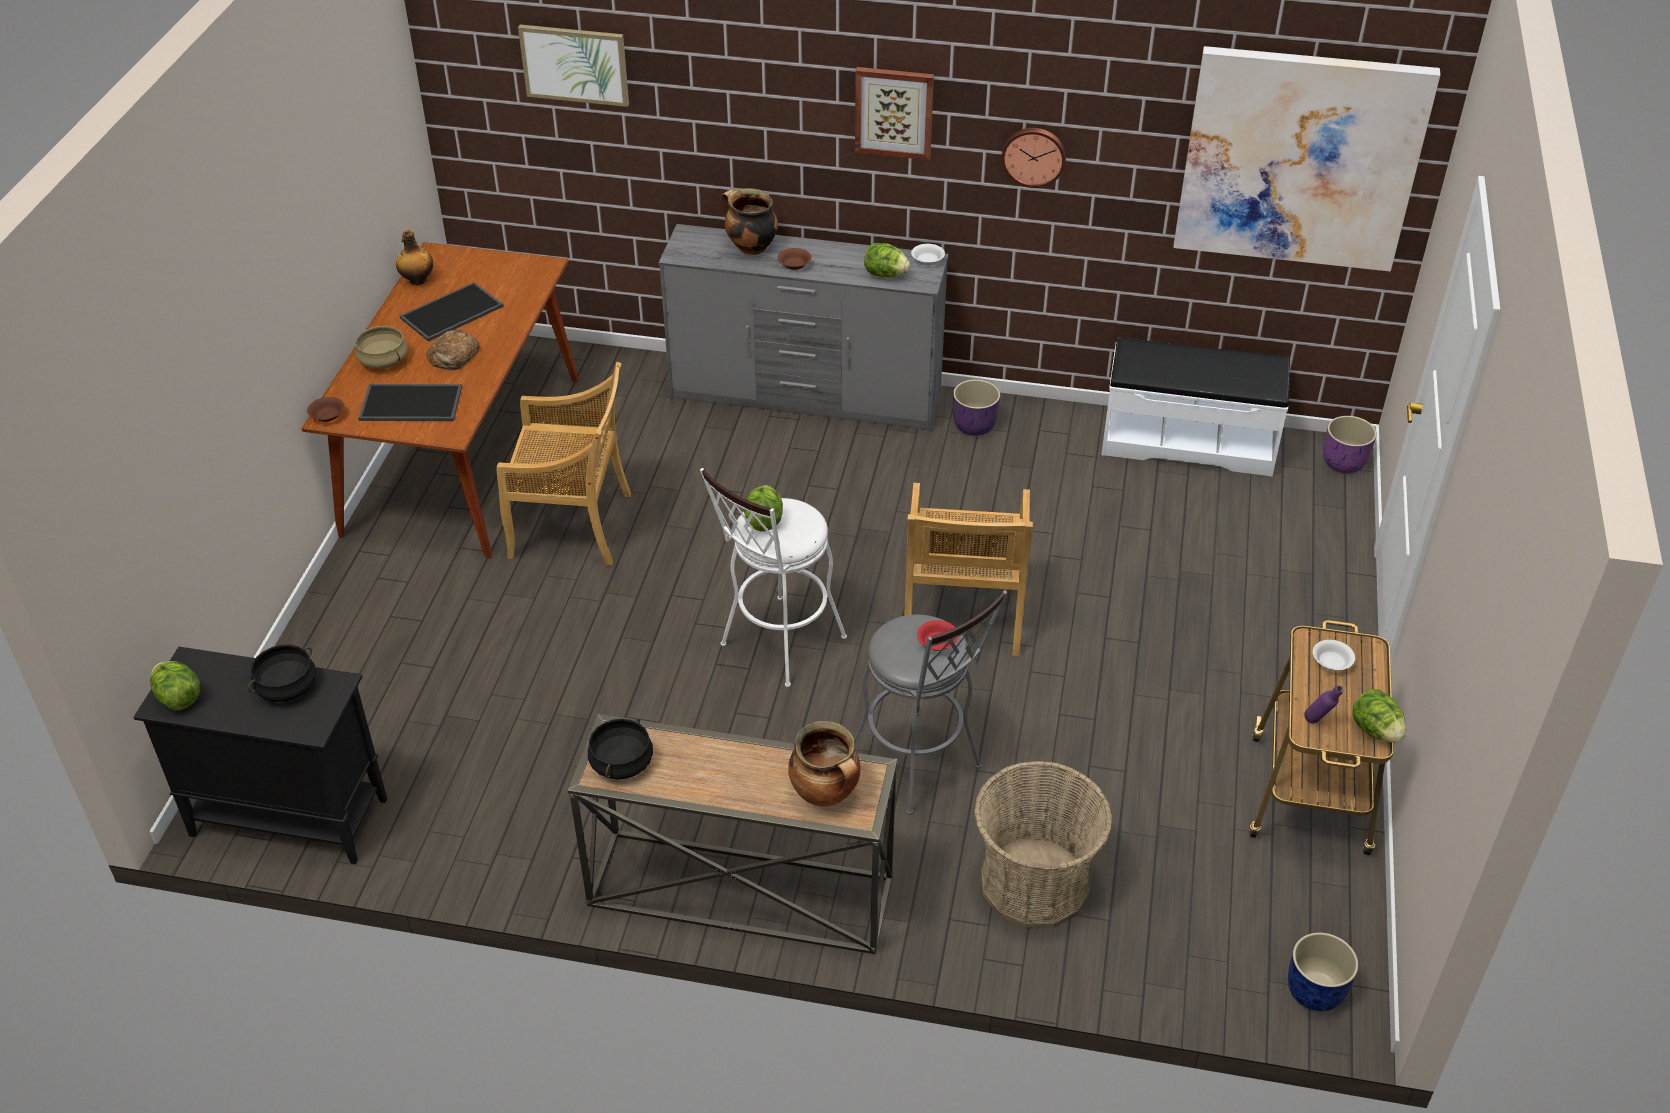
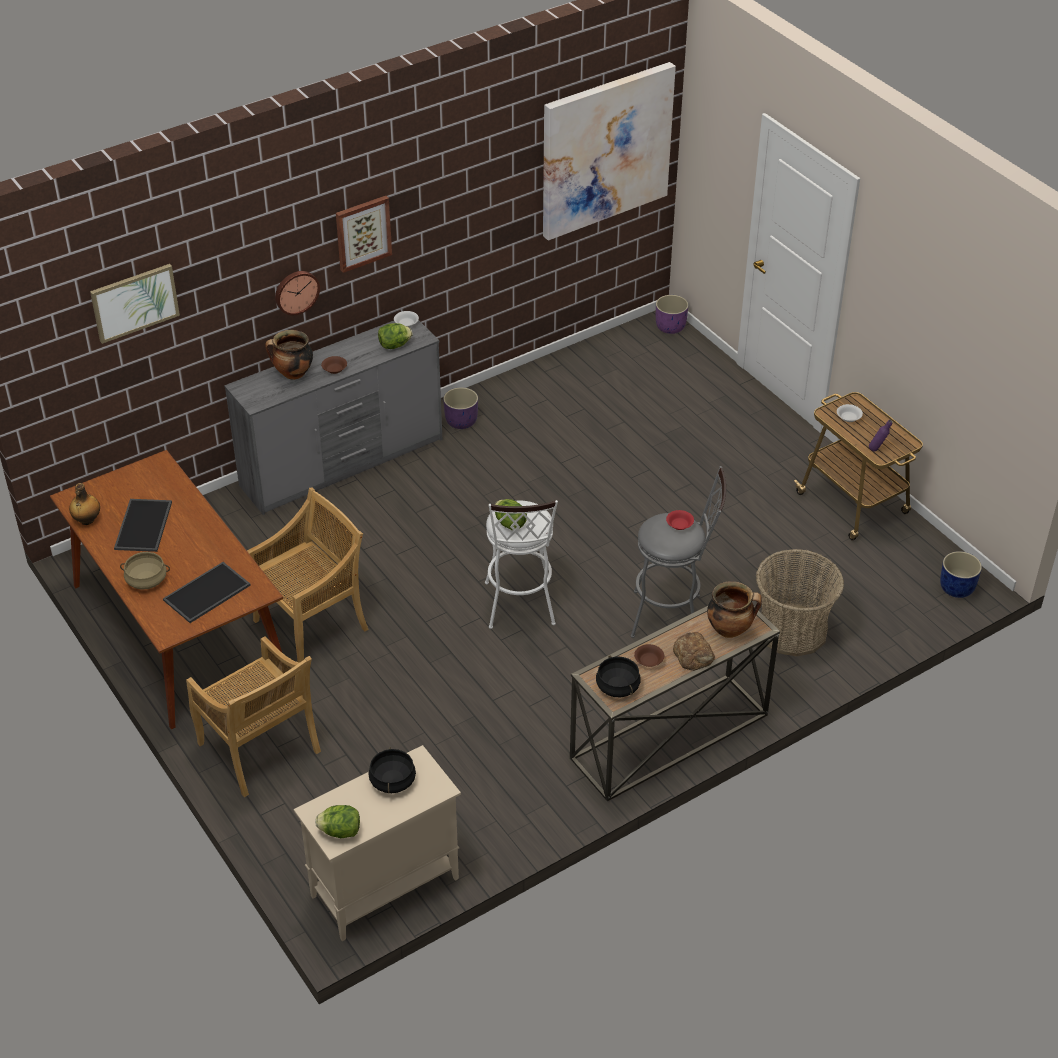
camera: 45 degrees left, 0 degrees up
black cabinet [133,647,387,864] -> beige cabinet [294,745,461,941]
brown bowl [307,397,344,422] -> brown bowl moved to [634,644,664,667]
bread [426,330,480,371] -> bread moved to [673,632,715,671]
beige chair [904,483,1033,656] -> beige chair moved to [186,636,321,797]
wall clock [1002,128,1066,188] -> wall clock moved to [275,271,320,315]
white bench [1101,337,1290,477] -> none
lettuce [1353,689,1406,742] -> none

